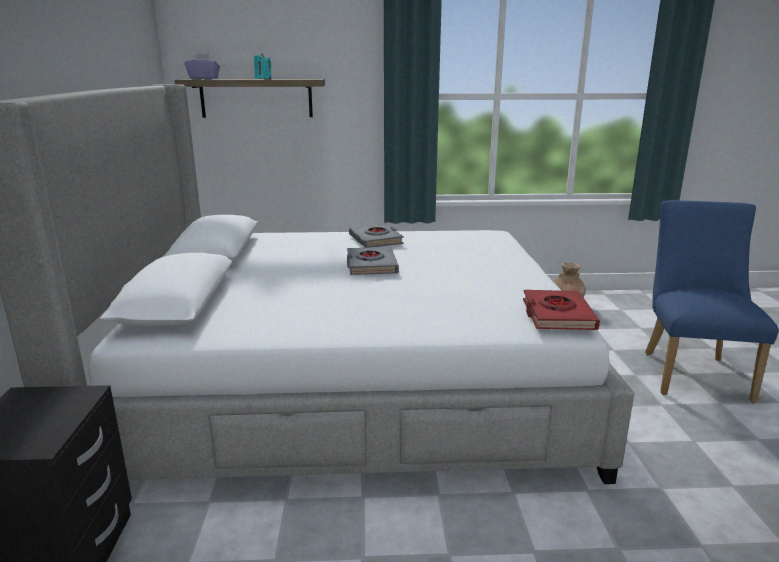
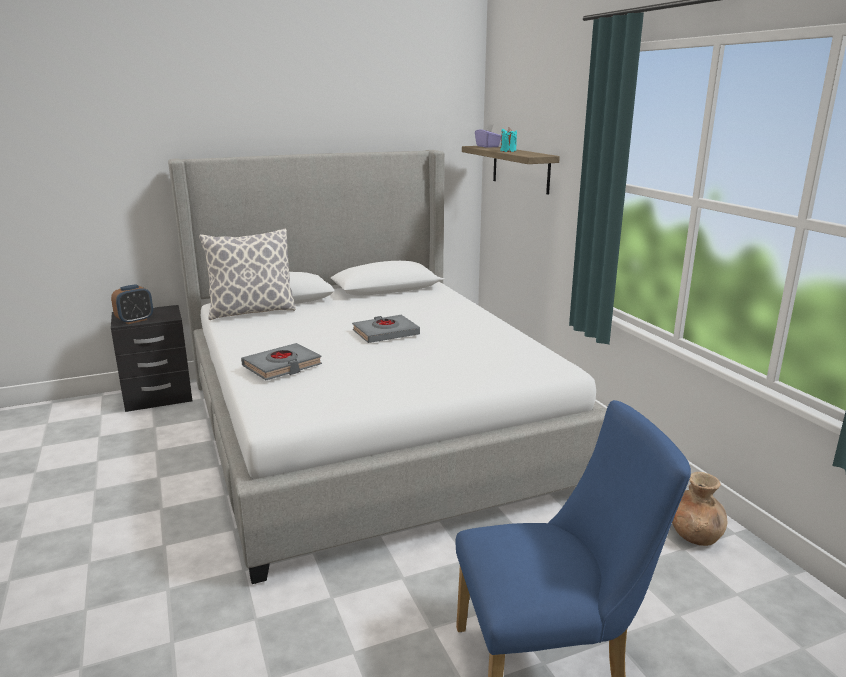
camera: 70 degrees right, 0 degrees up
grey book [349,224,404,248] -> grey book moved to [241,343,322,380]
red book [523,290,600,330] -> none
none -> alarm clock [111,284,153,324]
none -> pillow [199,229,296,320]

